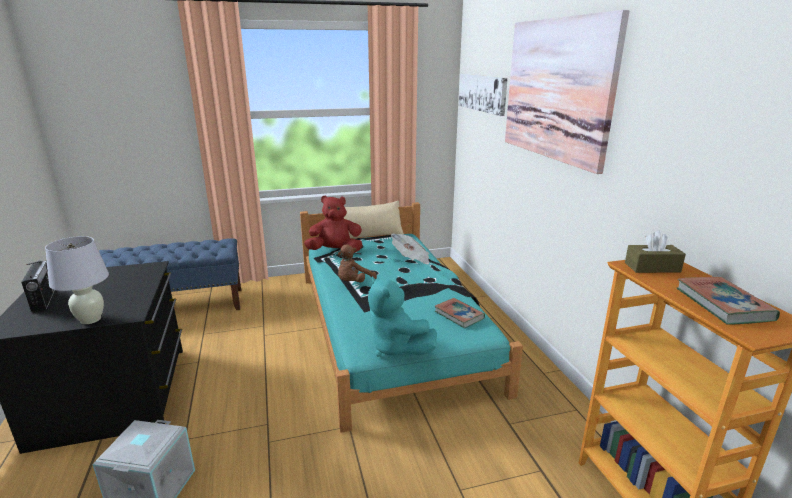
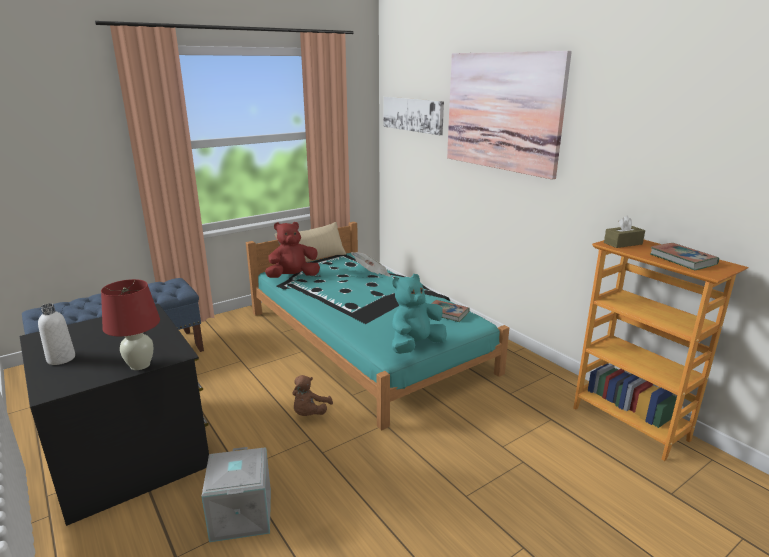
camera: 20 degrees left, 0 degrees up
radio [21,261,55,312] -> white bottle [38,303,75,365]
white table lamp [45,236,109,324] -> red table lamp [101,279,160,370]
brown plush toy [338,244,377,283] -> brown plush toy moved to [292,375,333,416]
turquoise plush toy [368,276,437,357] -> turquoise plush toy turned 105 degrees clockwise [392,274,447,354]

